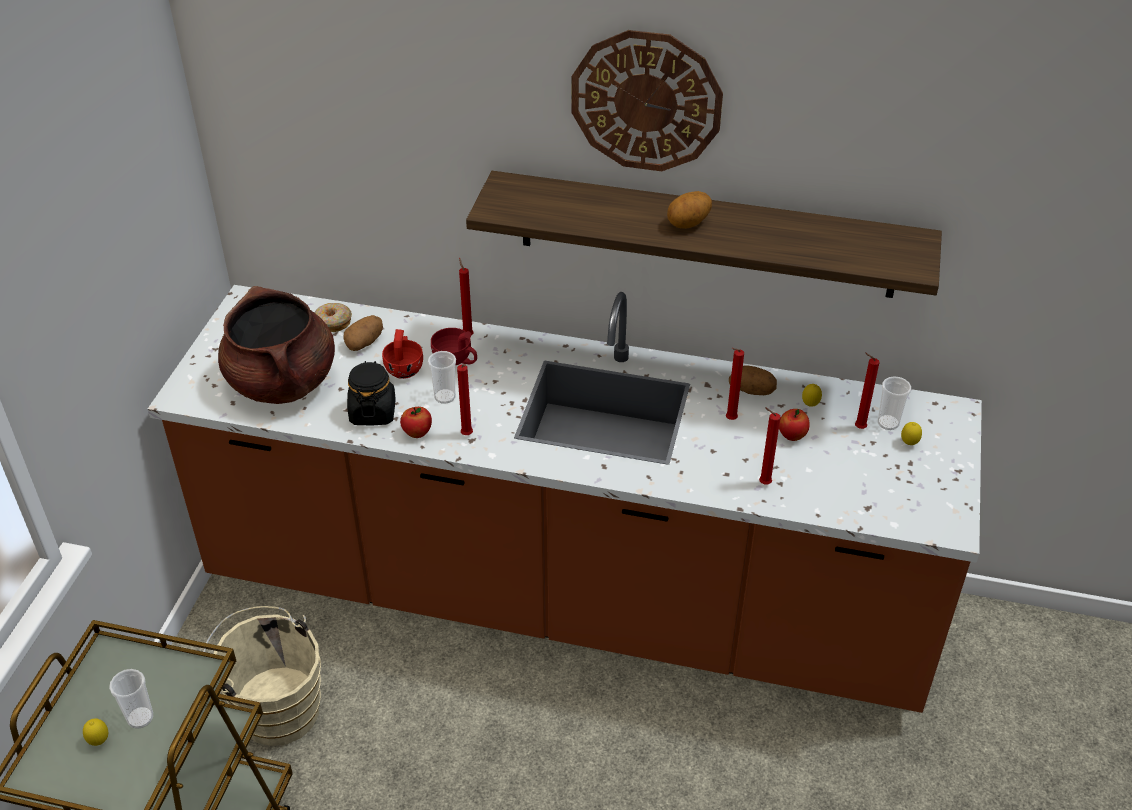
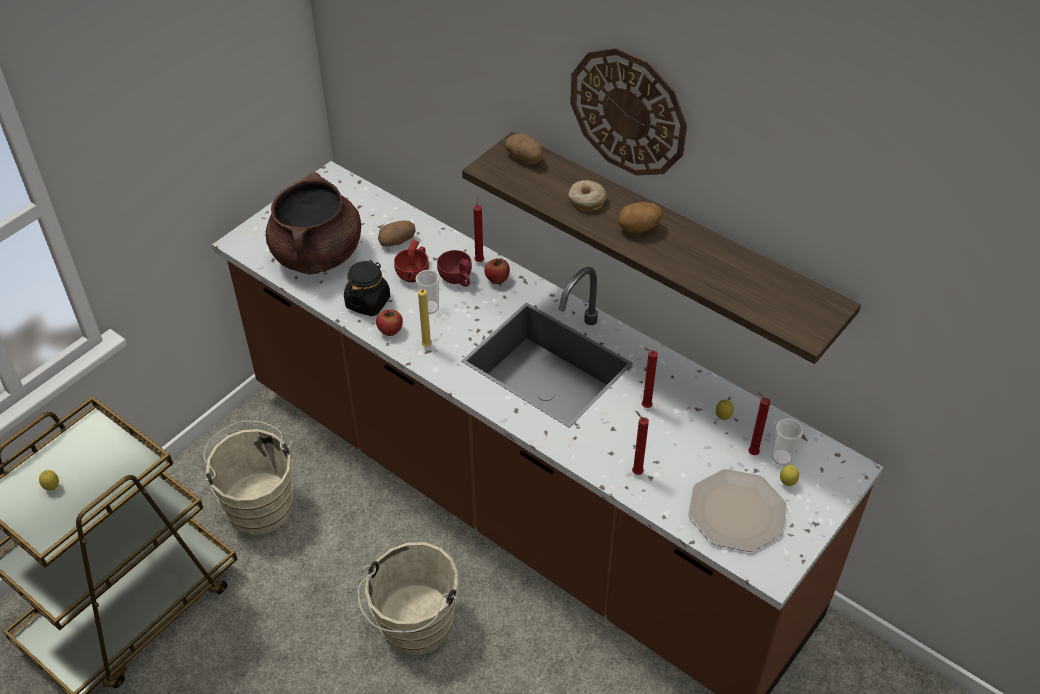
camera: 25 degrees right, 5 degrees up
cup [109,669,153,729] -> none
donut [315,303,352,332] -> donut moved to [568,180,607,211]
red candle [457,364,473,435] -> yellow candle [418,289,432,347]
potato [729,365,777,395] -> potato moved to [505,133,542,165]
apple [779,409,810,441] -> apple moved to [484,258,510,284]
none -> beige bucket [358,542,458,655]
none -> plate [688,469,786,552]

